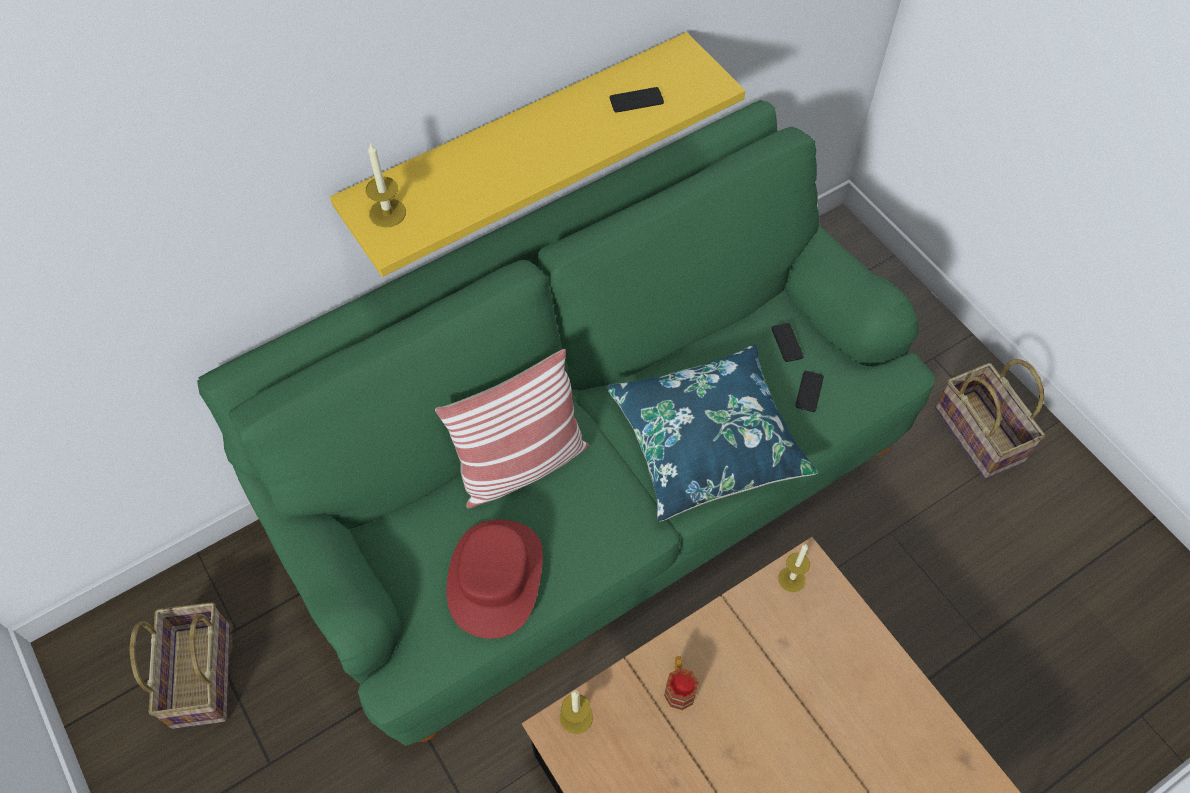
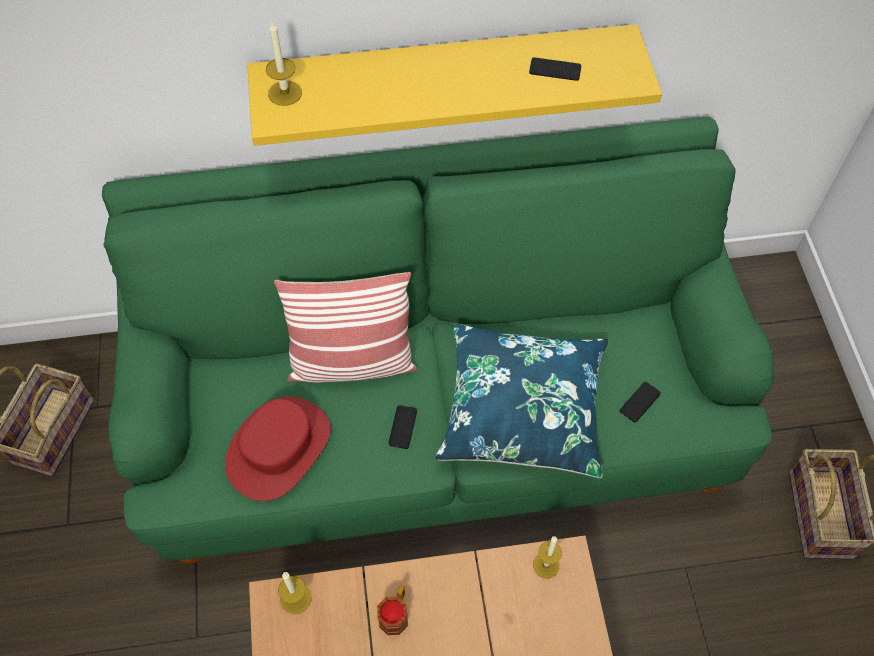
camera: 25 degrees right, 0 degrees up
phone [771,323,804,362] -> phone moved to [388,405,417,449]

